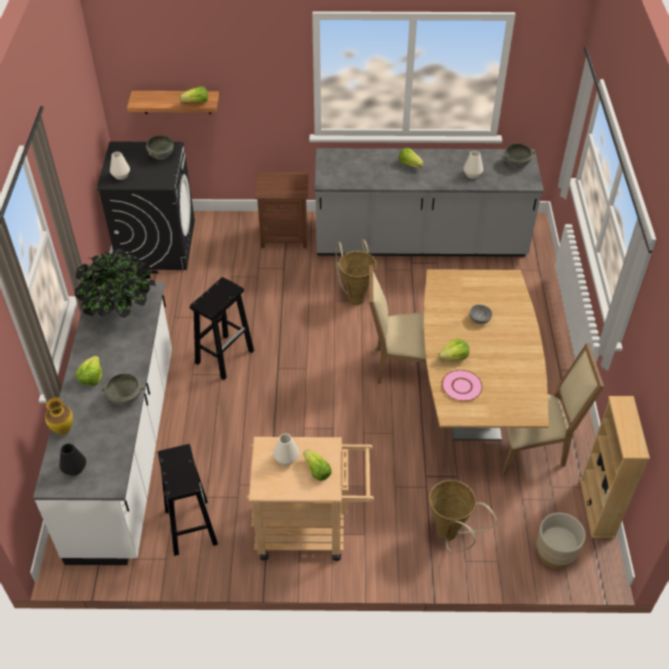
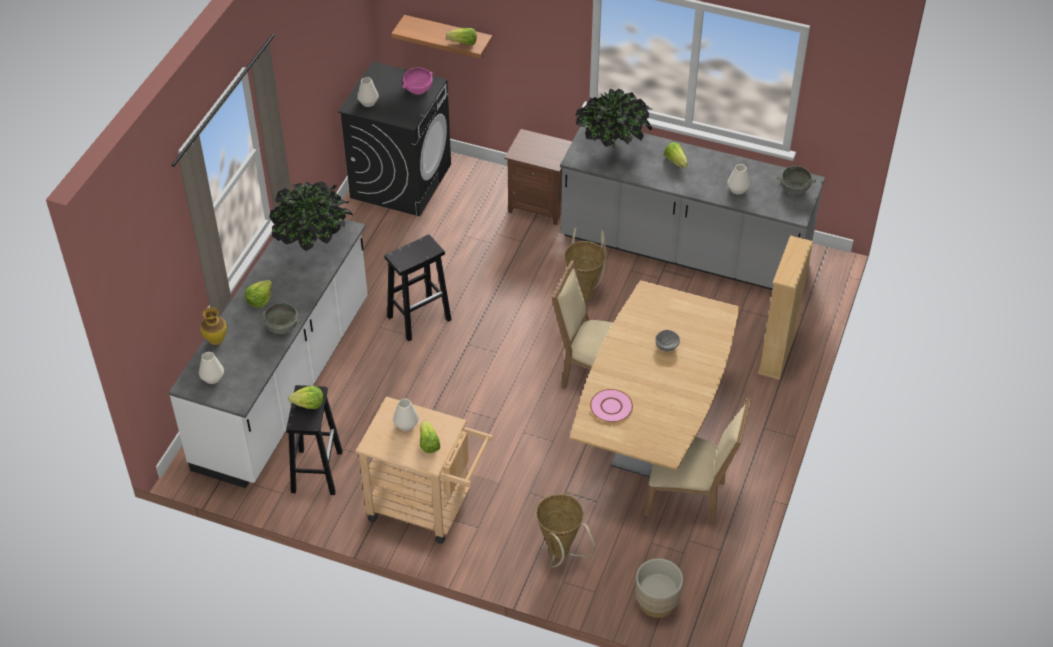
camera: 20 degrees right, 0 degrees up
black vase [59,443,86,476] -> white vase [199,352,224,384]
grey bowl [146,135,174,160] -> pink bowl [402,68,433,95]
lettuce [438,339,469,361] -> lettuce moved to [288,386,323,409]
beige bookcase [580,396,650,538] -> beige bookcase moved to [758,235,813,380]
none -> potted plant [575,89,653,148]

